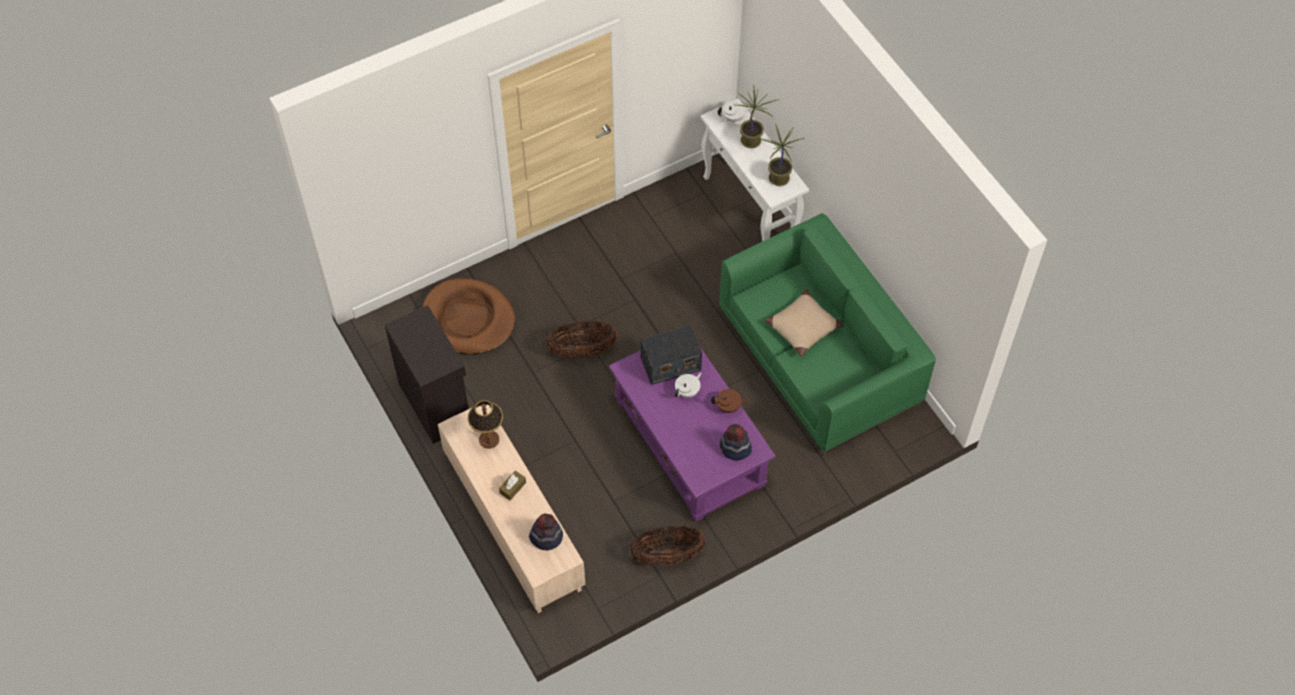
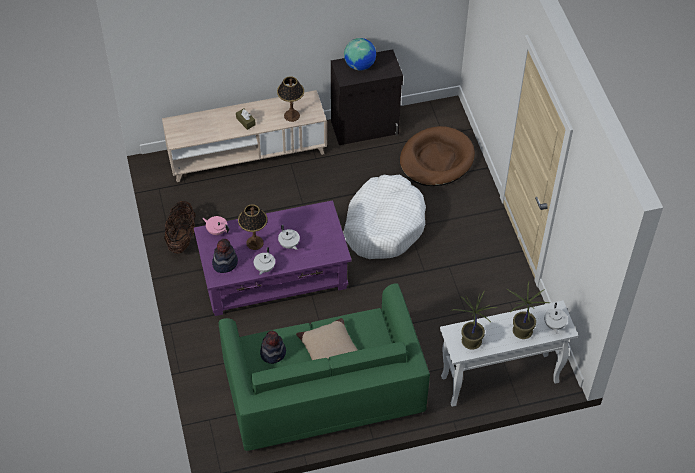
camera: 105 degrees right, 5 degrees down
hat [529,513,563,550] -> hat moved to [260,331,286,364]
basket [547,321,617,358] -> white dog bed [344,175,426,259]
radio [640,325,702,385] -> none
brown teapot [711,389,749,413] -> white teapot [253,247,275,275]
none -> pink teapot [202,216,229,235]
none -> table lamp [238,204,268,250]
none -> globe [344,38,376,71]

